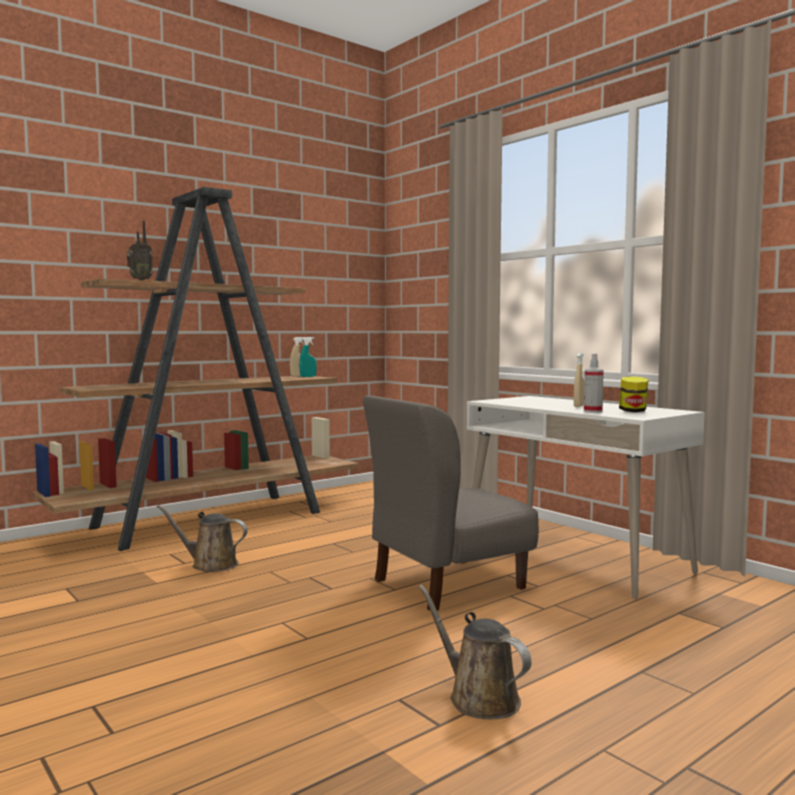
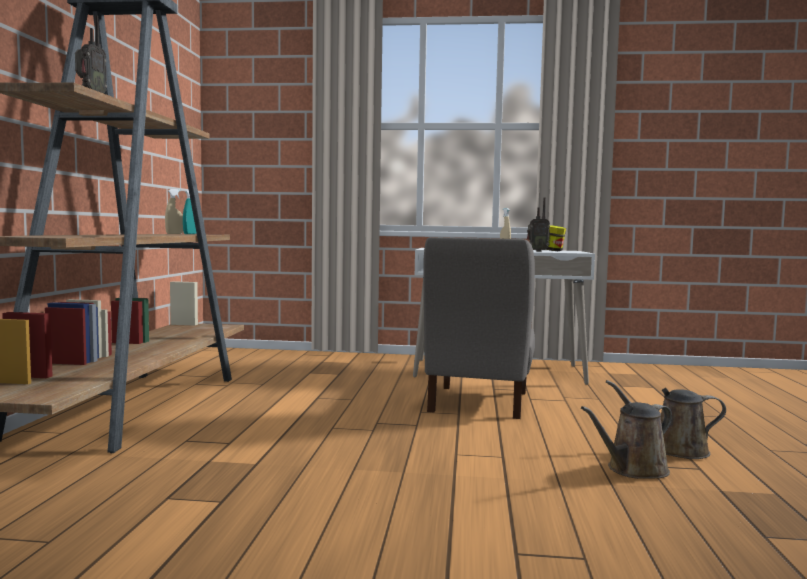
camera: 45 degrees left, 0 degrees up
brown watering can [156,505,248,572] -> brown watering can moved to [581,402,672,479]
spray bottle [584,354,604,413] -> radio [527,197,550,252]

